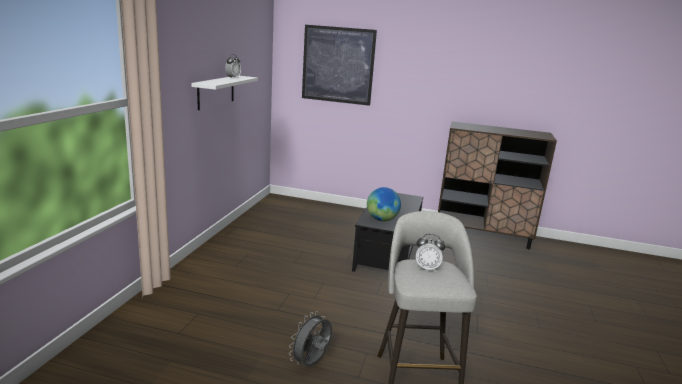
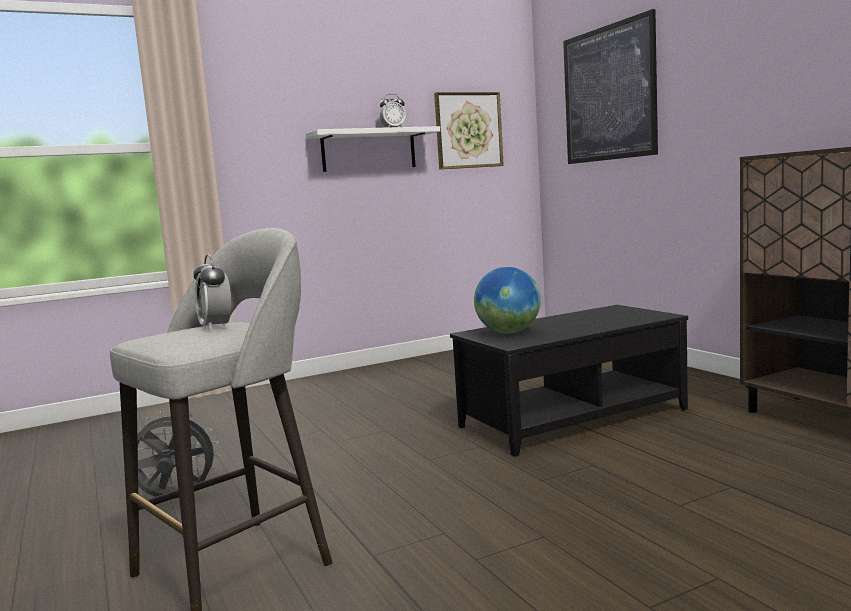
camera: 50 degrees right, 10 degrees down
none -> picture [434,92,504,170]

